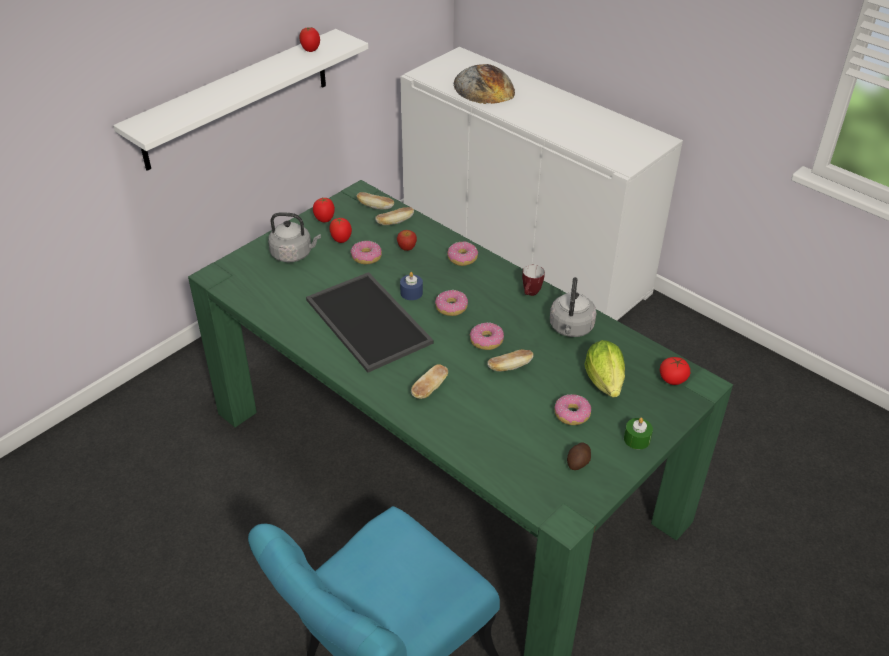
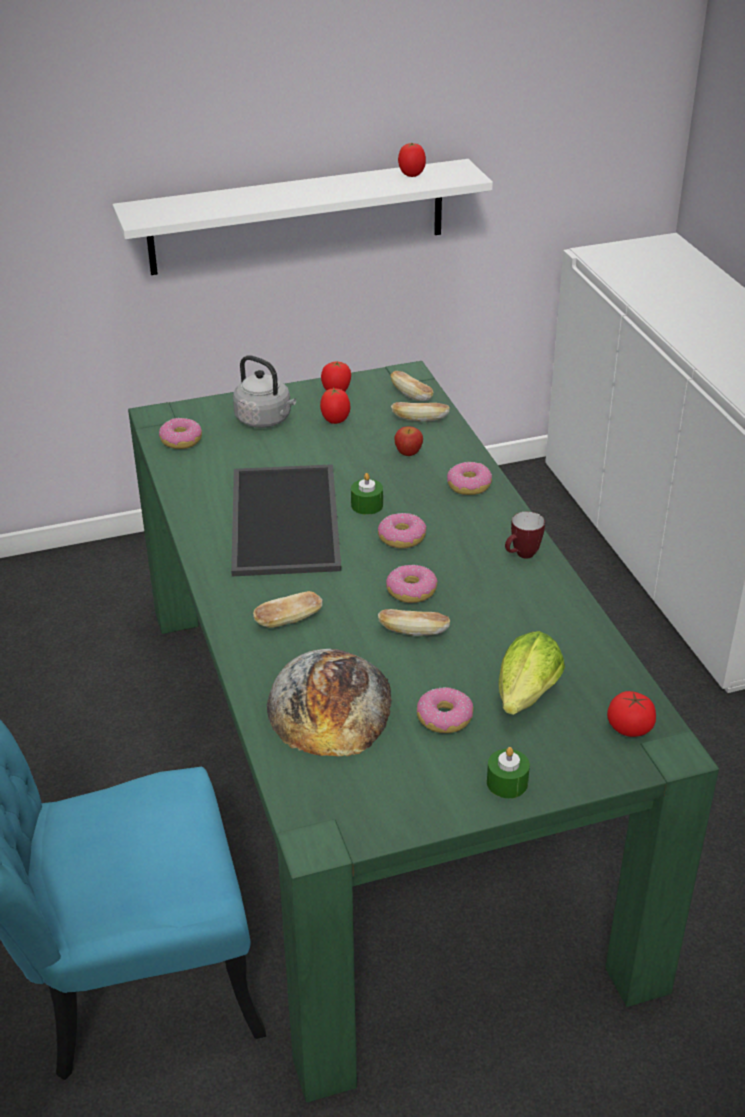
camera: 30 degrees right, 5 degrees down
donut [350,241,382,264] -> donut moved to [159,418,202,449]
blue candle [400,272,423,300] -> green candle [351,473,383,515]
bread [453,64,515,104] -> bread moved to [267,649,392,757]
grey kettle [550,277,597,337] -> none
potato [567,442,591,470] -> none

